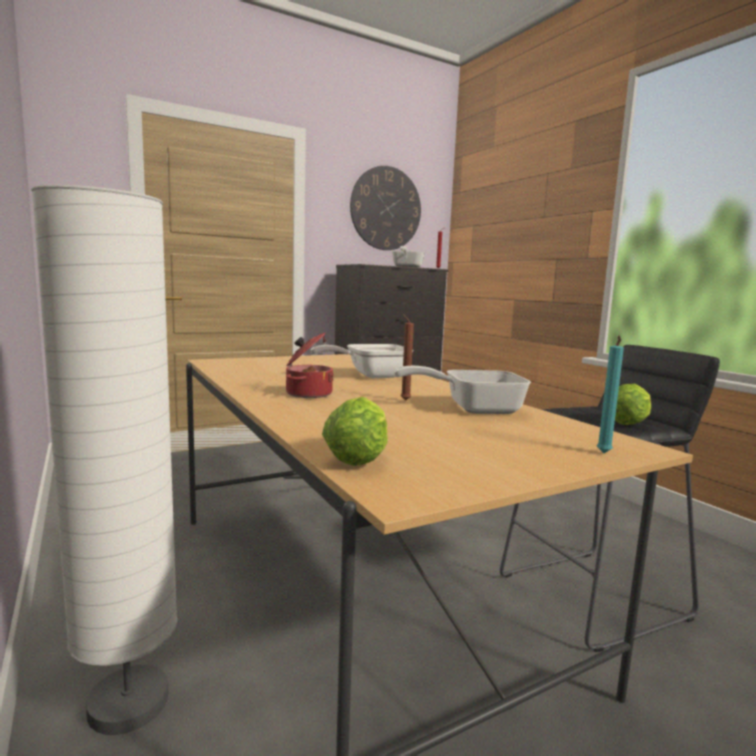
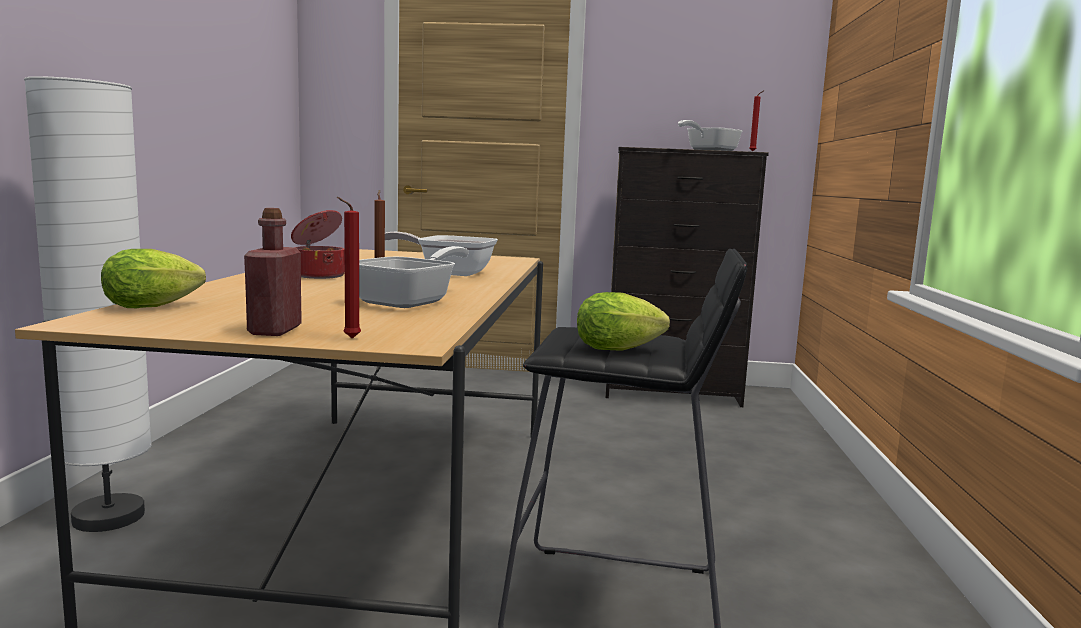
camera: 35 degrees right, 0 degrees up
wall clock [350,166,421,250] -> none
frying pan [394,366,531,414] -> frying pan turned 90 degrees clockwise [359,246,469,308]
turquoise candle [597,335,624,453] -> red candle [337,197,361,339]
none -> red bottle [244,208,302,336]

